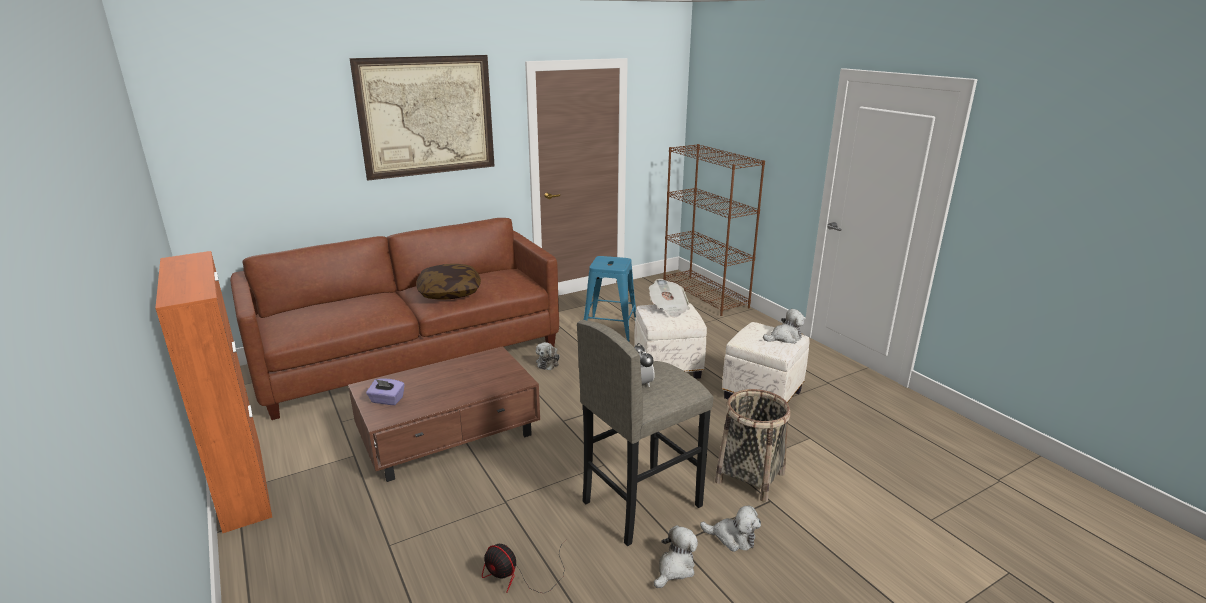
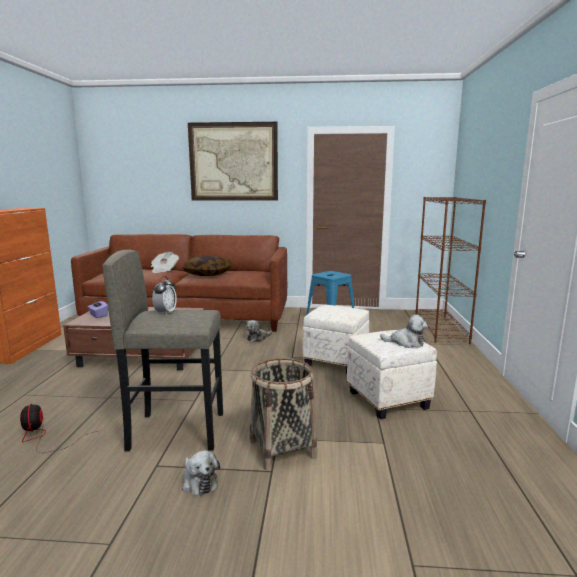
camera: 35 degrees right, 10 degrees down
newspaper [649,279,690,318] -> newspaper moved to [151,252,179,273]
plush toy [654,525,698,588] -> none

